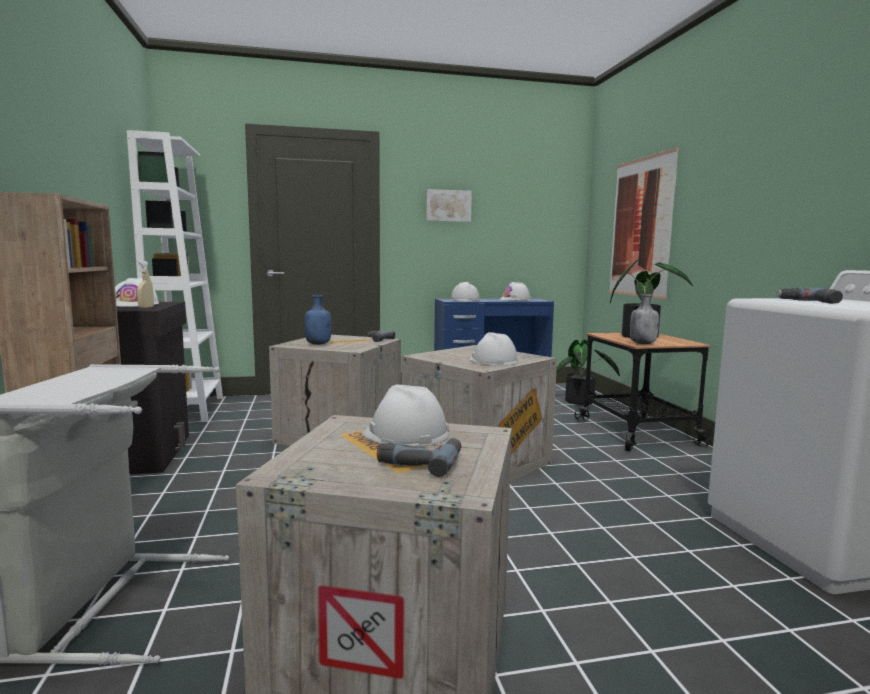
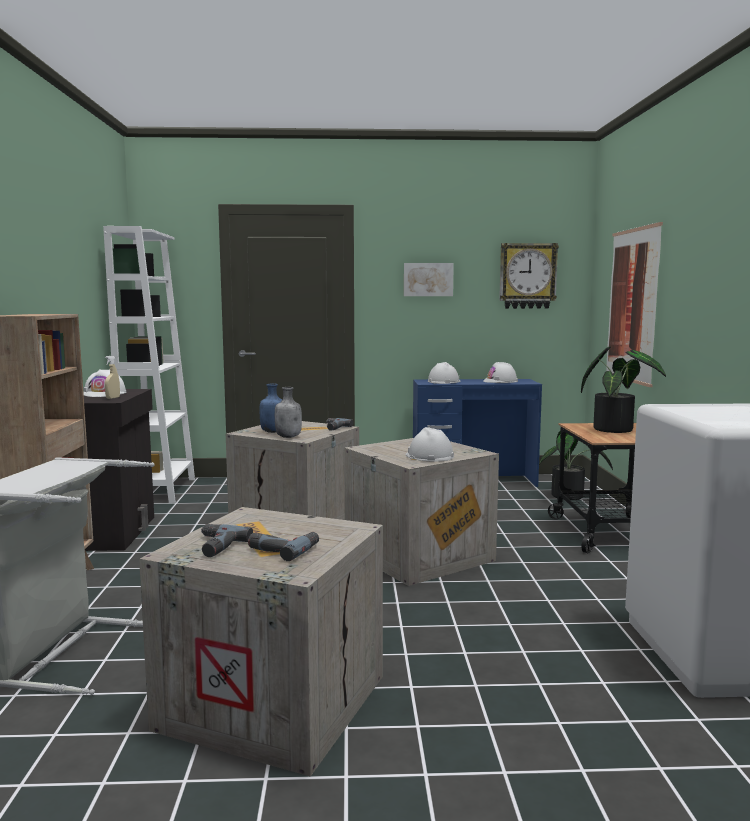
camera: 10 degrees right, 0 degrees up
white hard hat [363,385,449,447] -> none
grey bottle [630,294,659,344] -> grey bottle moved to [275,387,302,438]
power drill [776,287,843,304] -> power drill moved to [201,524,253,557]
none -> wall clock [499,243,559,309]

